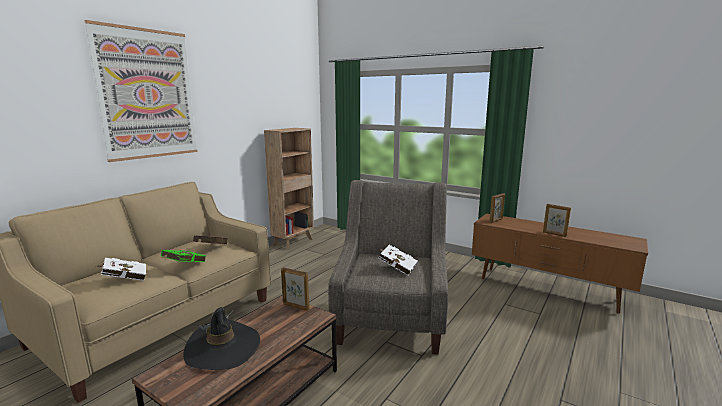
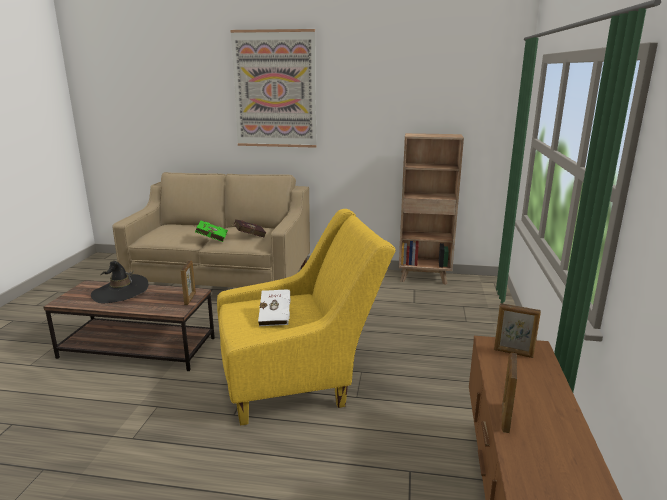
camera: 65 degrees right, 5 degrees up
white book [96,258,146,281] -> none
grey armchair [328,180,448,354] -> yellow armchair [217,209,396,426]

